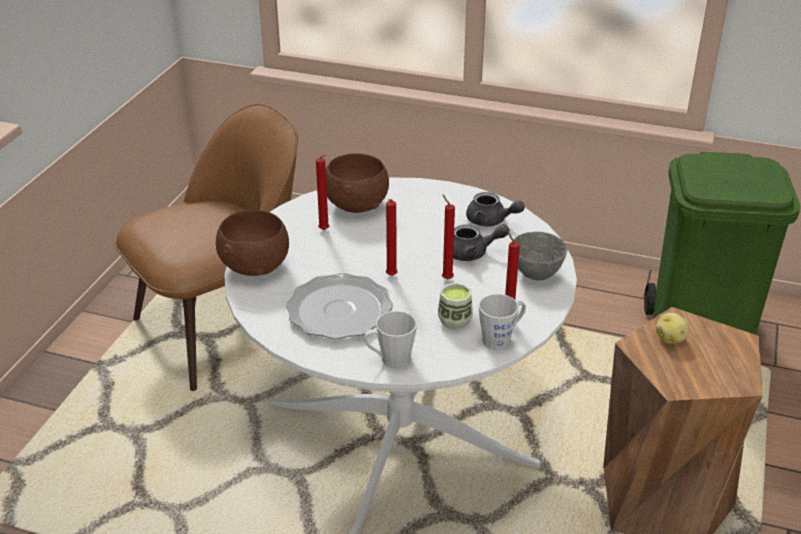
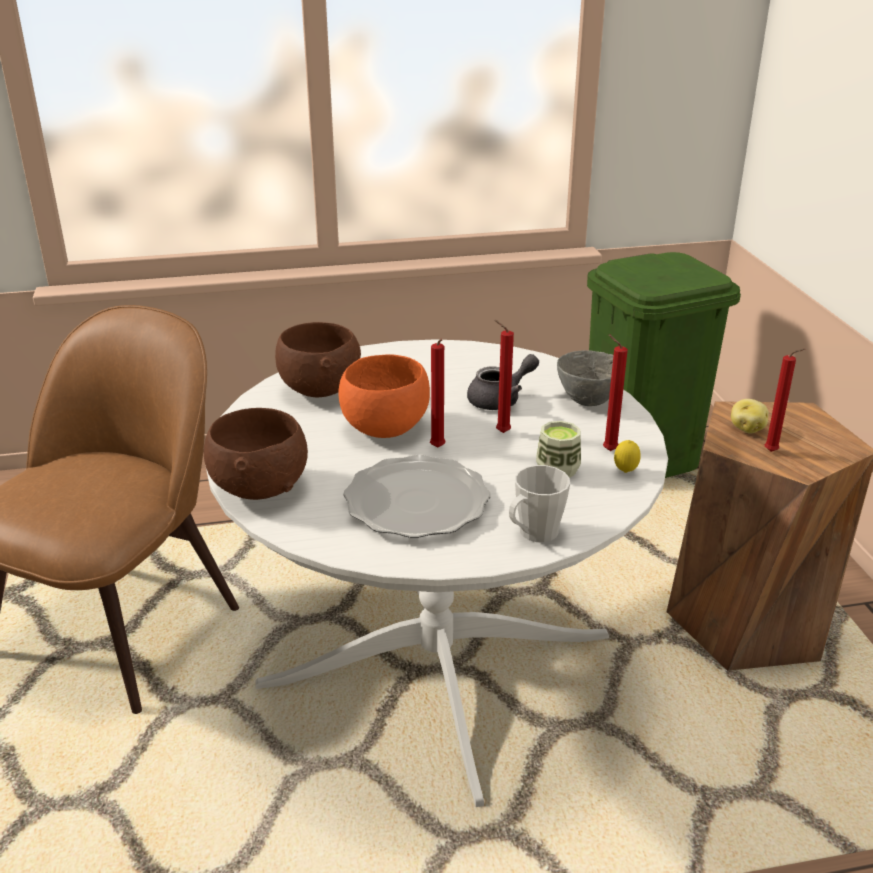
camera: 30 degrees left, 5 degrees down
red candle [316,155,329,230] -> red candle moved to [765,348,805,452]
grey teapot [466,192,525,226] -> none
grey mug [479,294,526,350] -> lemon [614,440,641,473]
none -> orange bowl [338,354,430,438]

